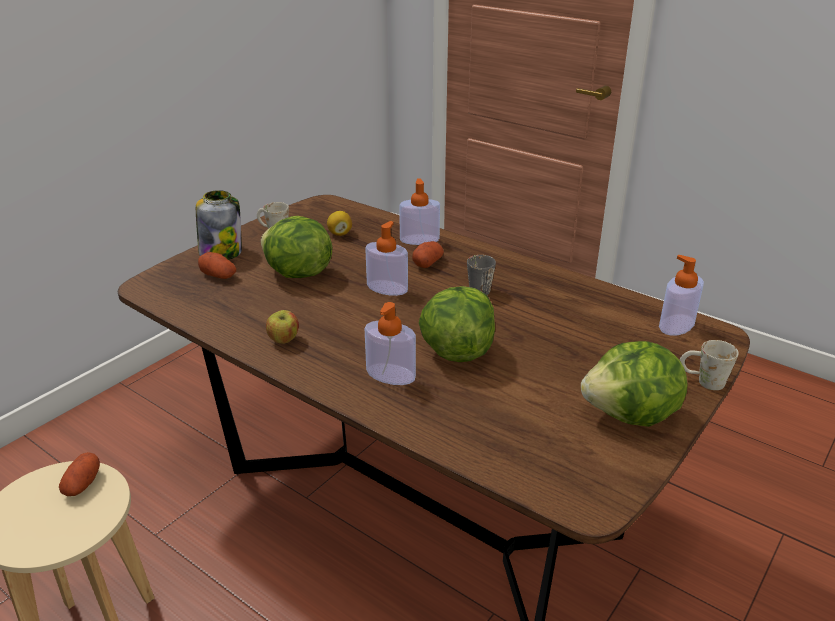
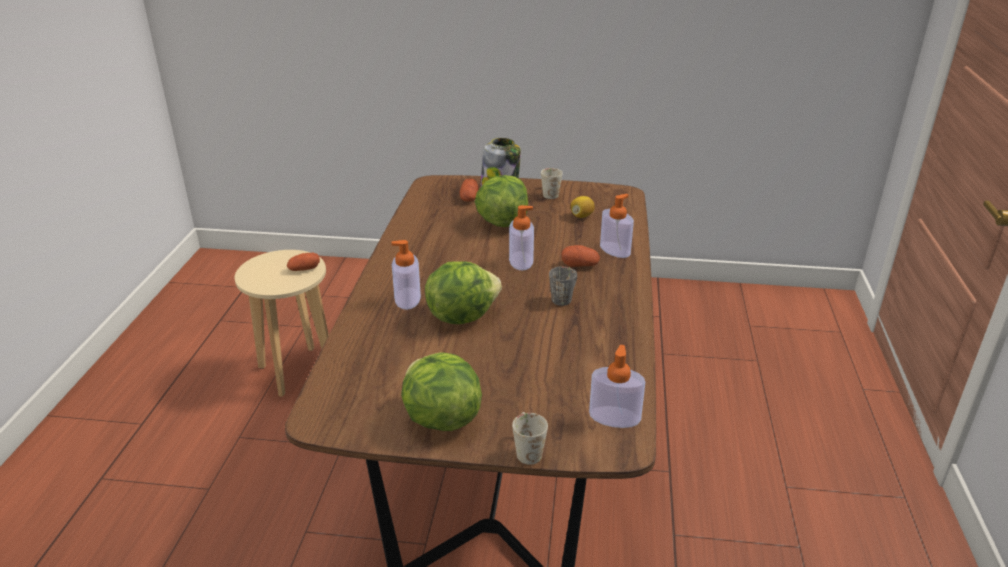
camera: 60 degrees right, 0 degrees up
apple [266,310,299,344] -> none

